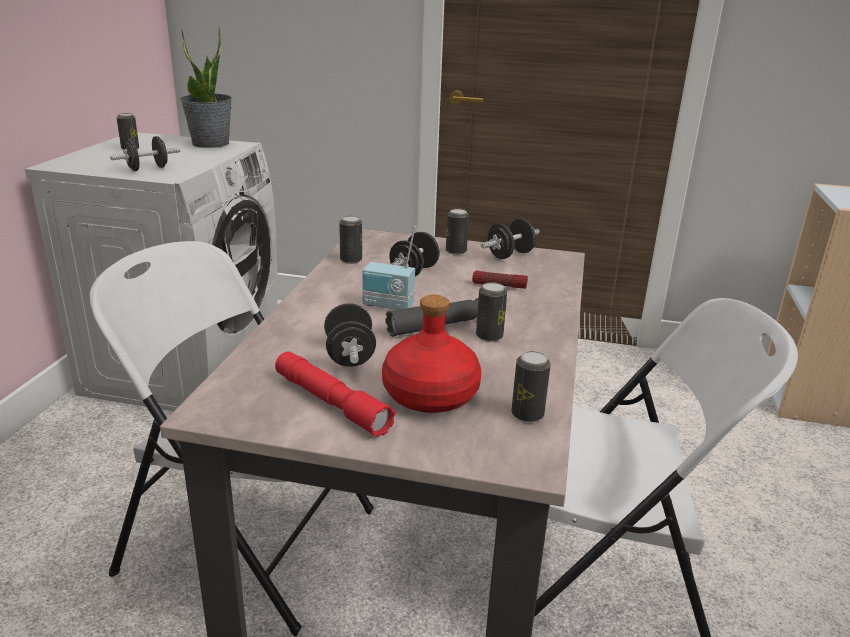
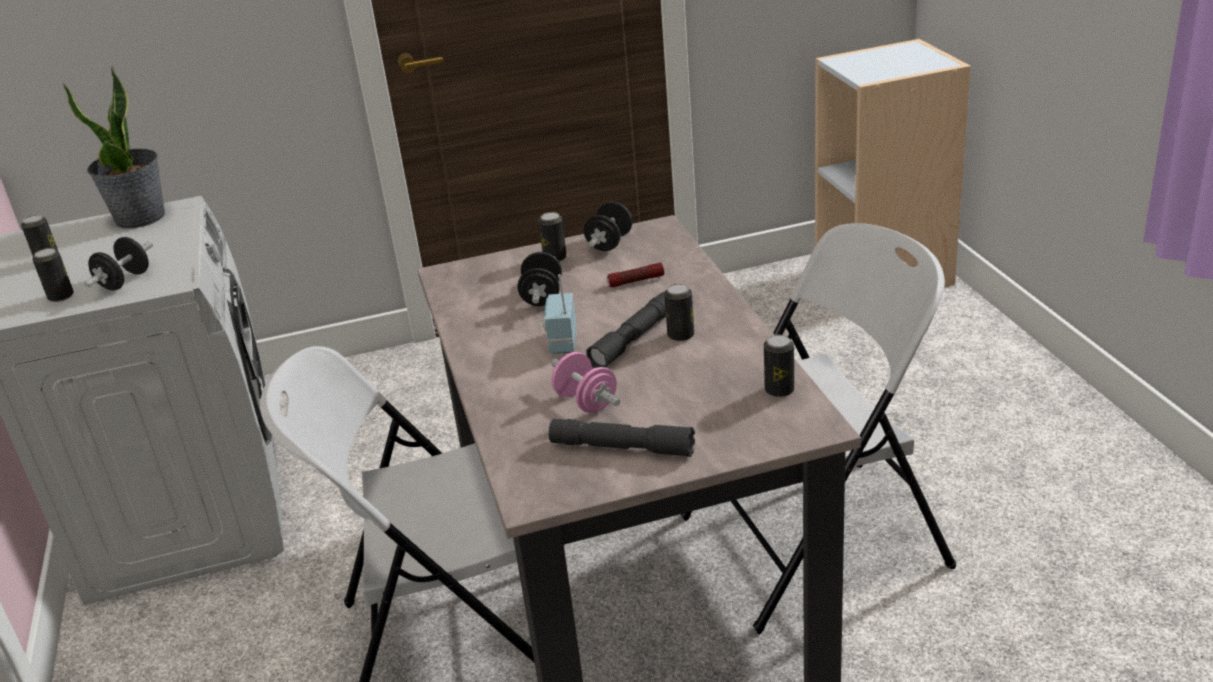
camera: 25 degrees left, 5 degrees up
red flashlight [275,351,395,437] -> grey flashlight [549,419,695,457]
black dumbbell [324,303,376,367] -> pink dumbbell [551,352,620,413]
can [339,216,362,264] -> can moved to [32,248,74,302]
radio [362,226,416,310] -> radio turned 105 degrees clockwise [542,274,577,354]
red bottle [382,294,482,413] -> none

